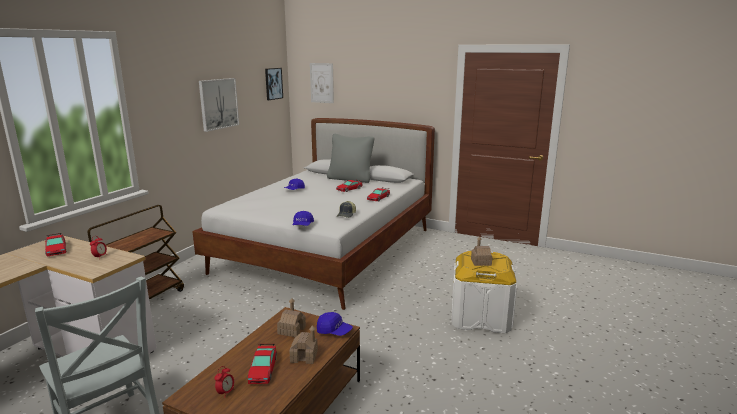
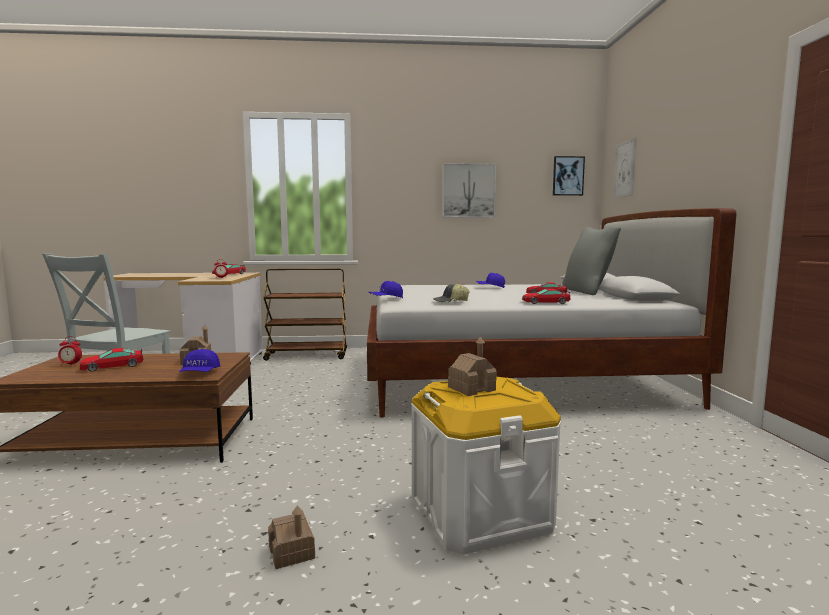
camera: 60 degrees right, 10 degrees down
toy house [290,325,318,364] -> toy house moved to [268,505,315,569]

